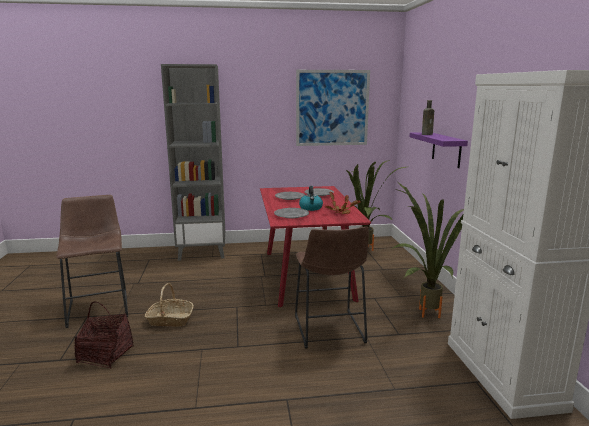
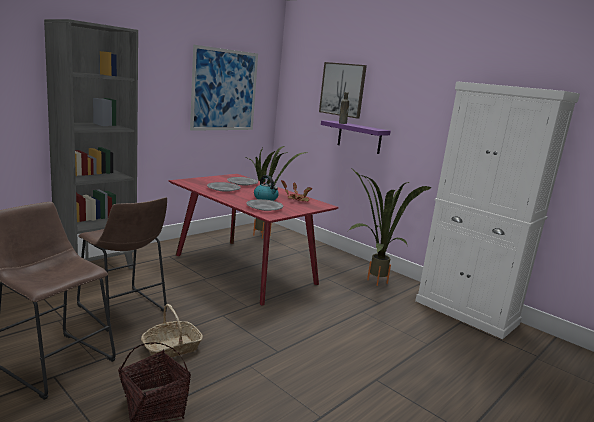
camera: 40 degrees left, 0 degrees up
brown stool [295,227,369,349] -> brown stool moved to [77,197,167,332]
none -> picture [319,62,367,118]

